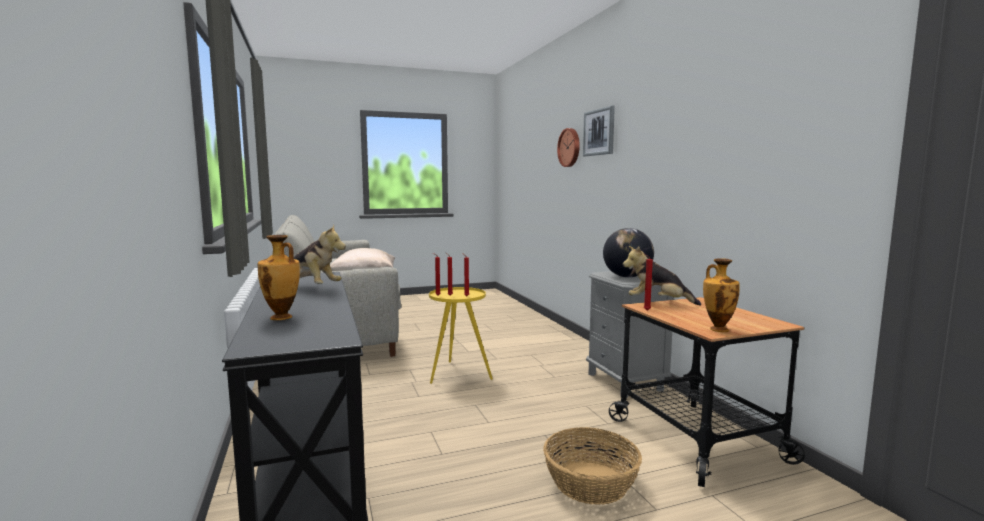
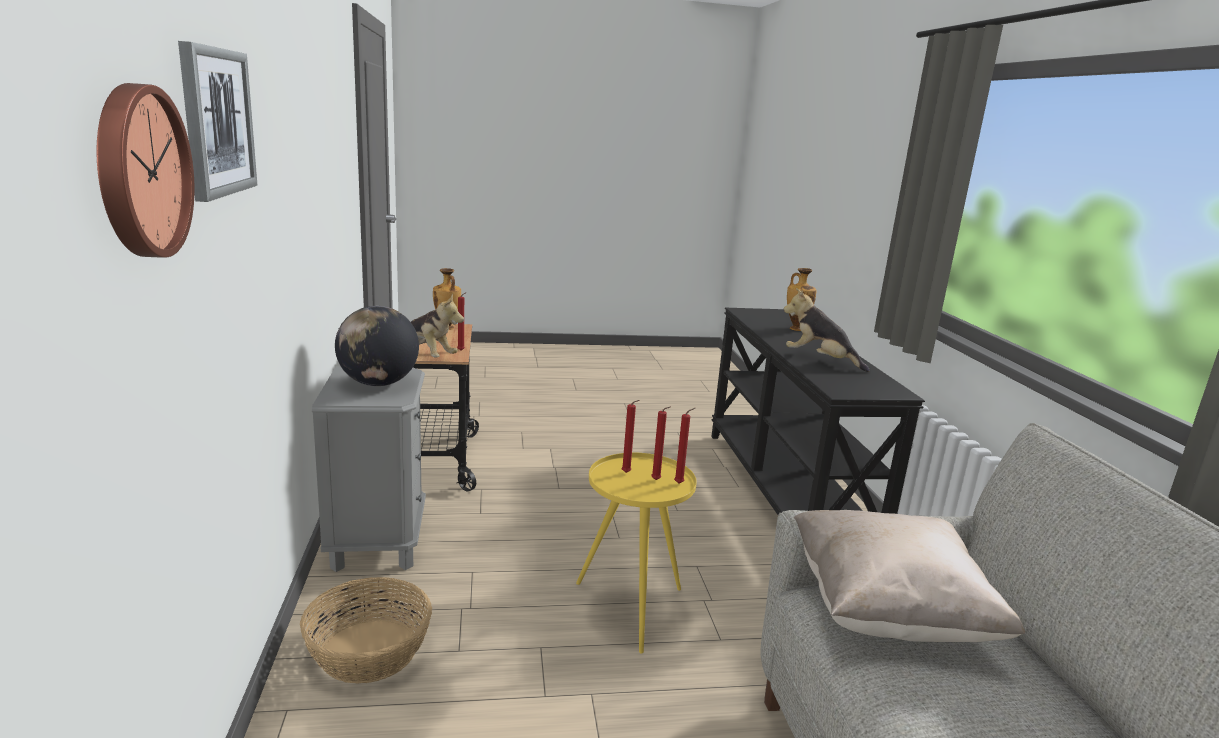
camera: 170 degrees left, 10 degrees up
basket [543,427,642,505] -> basket moved to [300,577,432,684]

